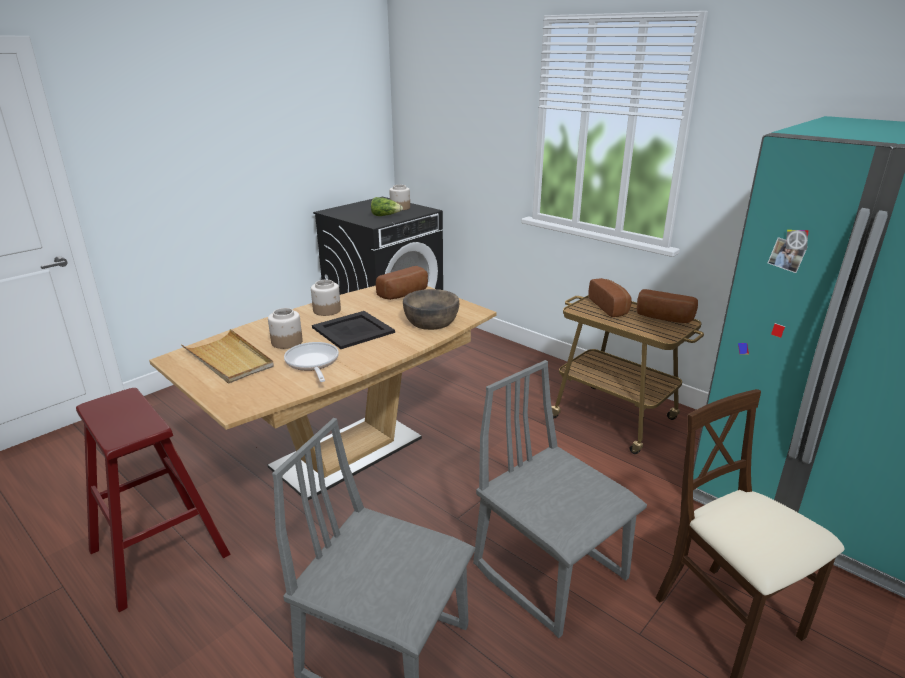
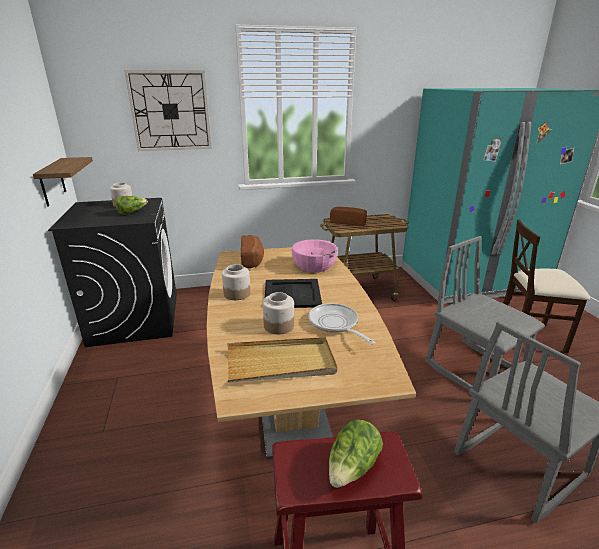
camera: 55 degrees left, 0 degrees up
frying pan [284,342,339,382] -> frying pan turned 45 degrees clockwise [308,303,375,345]
brown bowl [403,289,459,330] -> pink bowl [292,239,338,272]
grey chair [473,360,647,638] -> grey chair turned 60 degrees clockwise [425,236,545,390]
bread [637,289,698,323] -> none
none -> shelf [33,157,93,207]
none -> wall clock [124,70,212,151]
none -> lettuce [329,420,383,488]

